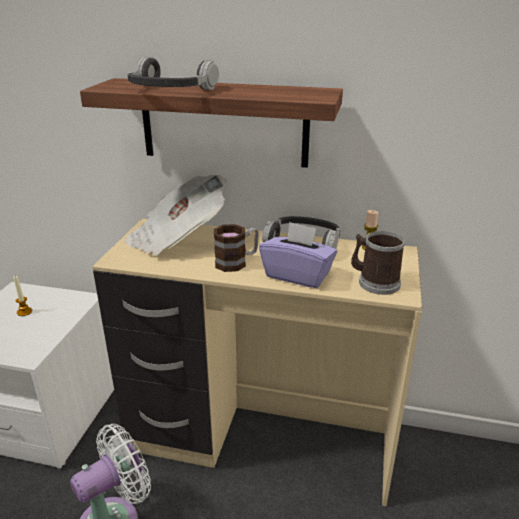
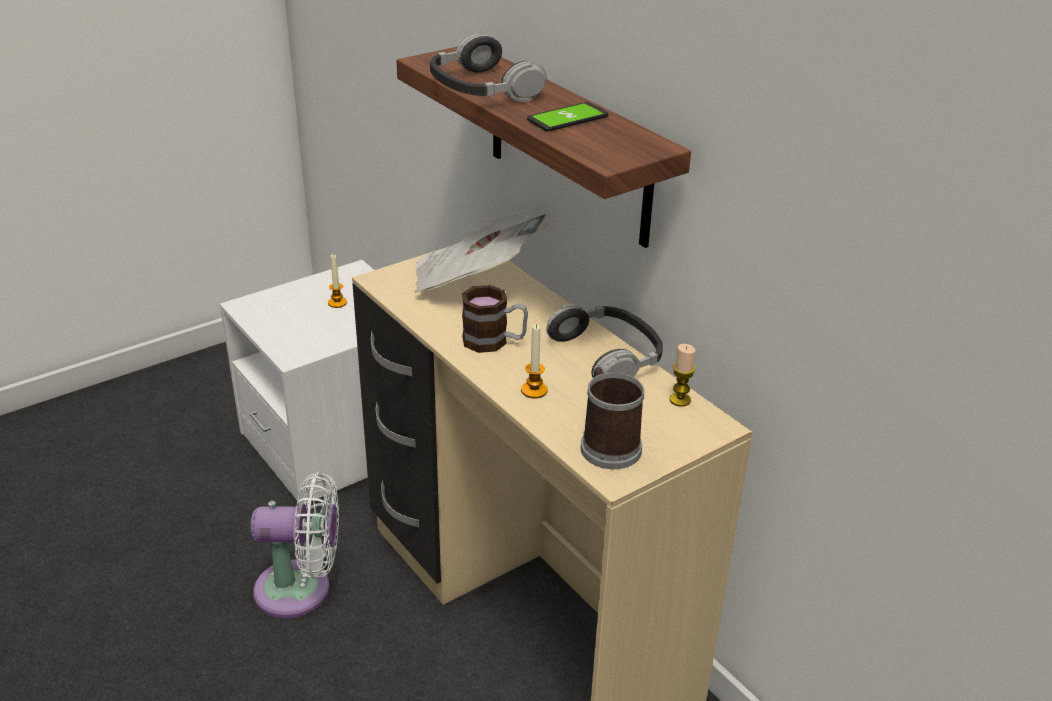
camera: 40 degrees right, 5 degrees up
purple tissue box [259,222,337,288] -> candle [521,324,548,398]
none -> phone [527,102,609,131]

